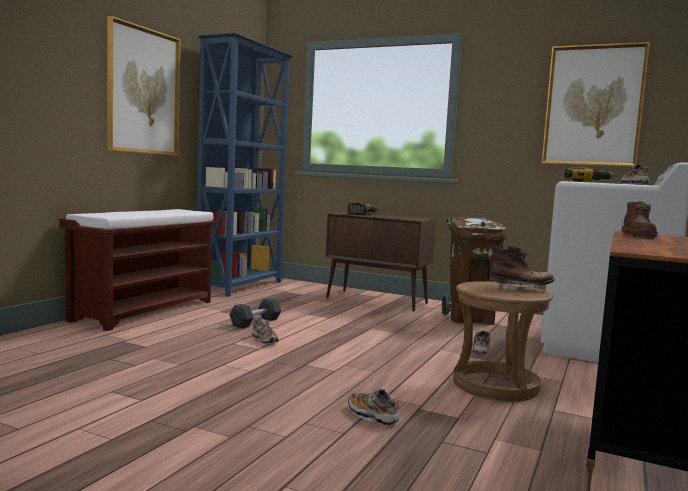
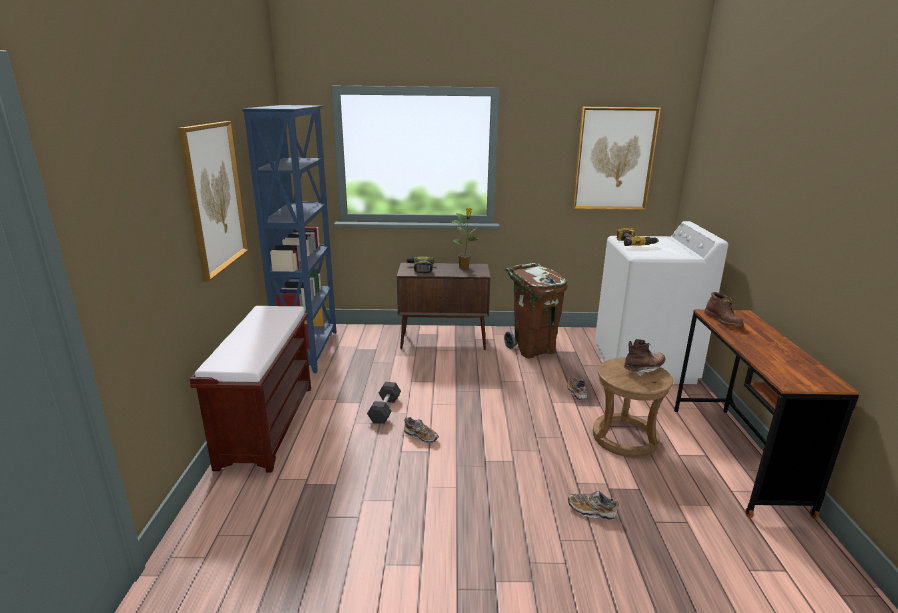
camera: 25 degrees left, 15 degrees up
shoe [621,164,649,185] -> none
none -> potted plant [451,208,479,269]

